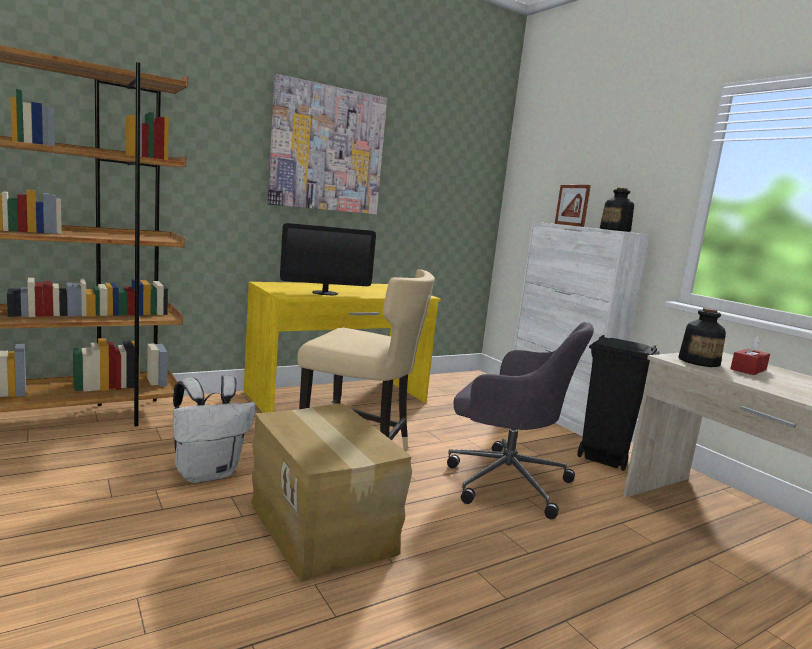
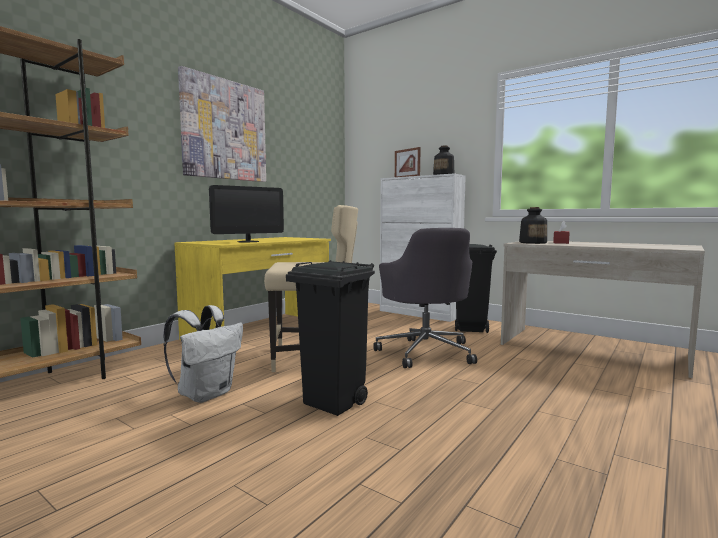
camera: 20 degrees left, 5 degrees down
cardboard box [251,404,412,582] -> black trash can [286,260,375,416]
grey office chair [447,322,594,519] -> grey office chair turned 75 degrees clockwise [373,228,477,368]

